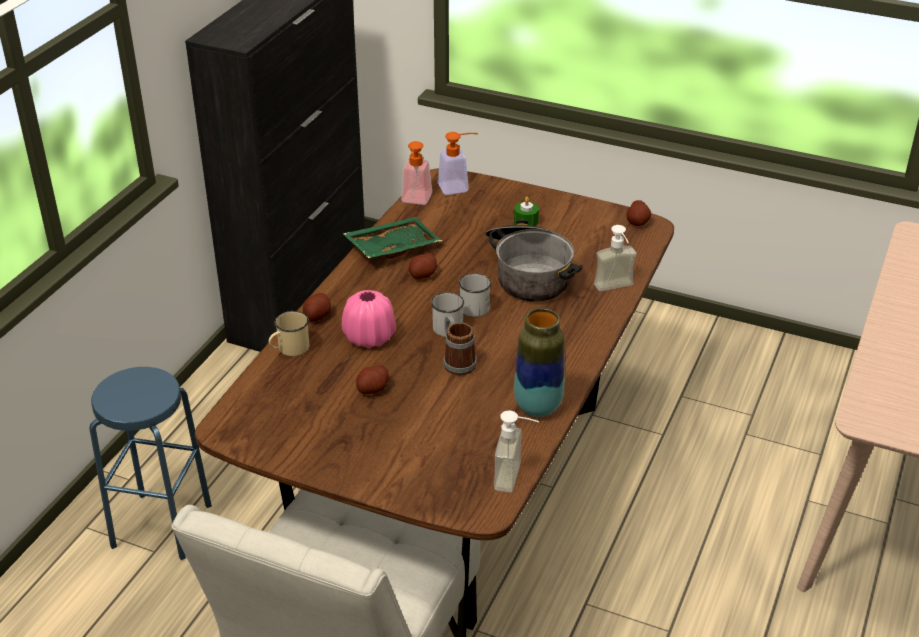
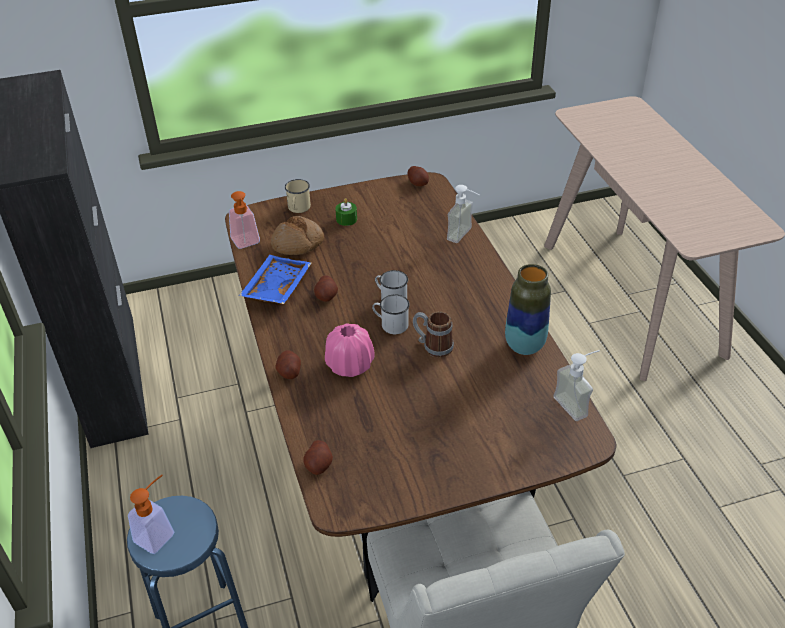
camera: 40 degrees left, 5 degrees up
beige mug [269,311,309,356] -> beige mug moved to [285,179,311,213]
green tray [343,217,442,259] -> blue tray [239,255,312,304]
potato [356,365,389,394] -> potato moved to [303,440,333,475]
soap dispenser [438,132,478,195] -> soap dispenser moved to [128,475,174,554]
cooking pot [485,220,583,302] -> none
none -> bread [271,216,324,255]

